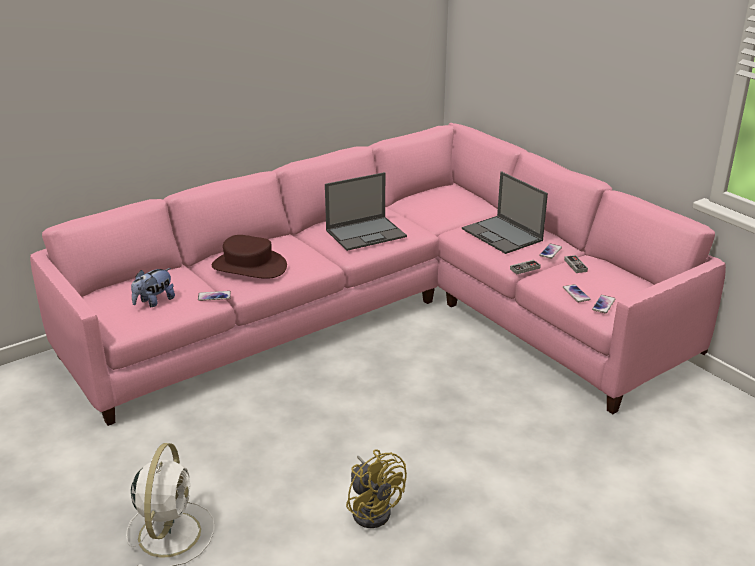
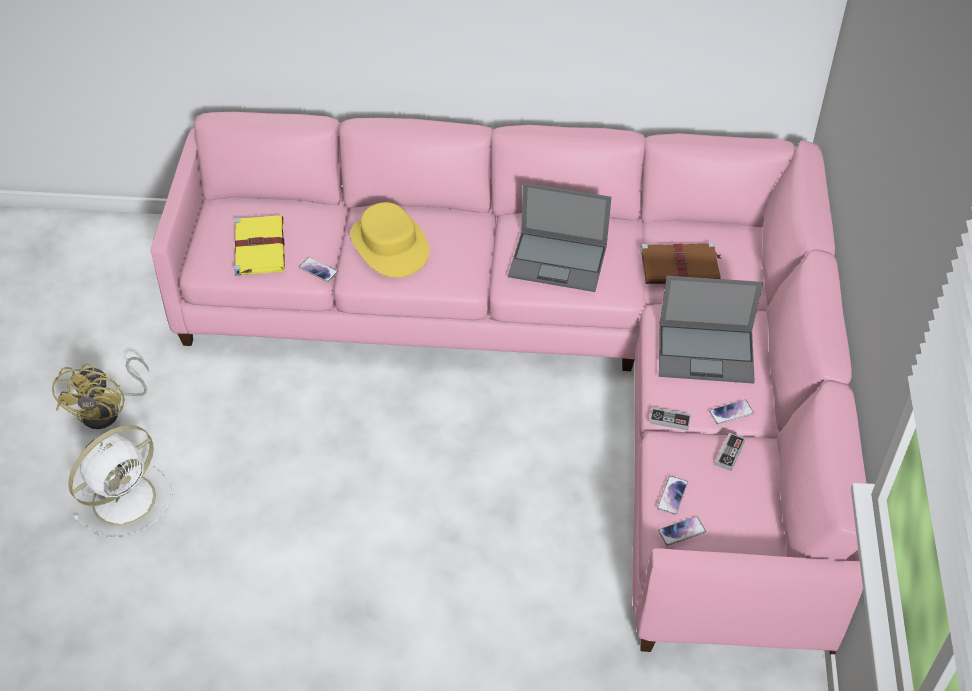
camera: 40 degrees right, 20 degrees up
plush toy [131,268,175,307] -> yellow book [234,215,285,276]
brown hat [212,235,287,279] -> yellow hat [350,202,429,278]
yellow fan [346,449,407,528] -> yellow fan moved to [52,357,149,429]
laptop [462,171,548,254] -> laptop turned 90 degrees counterclockwise [659,276,763,384]
none -> brown book [641,242,721,284]

